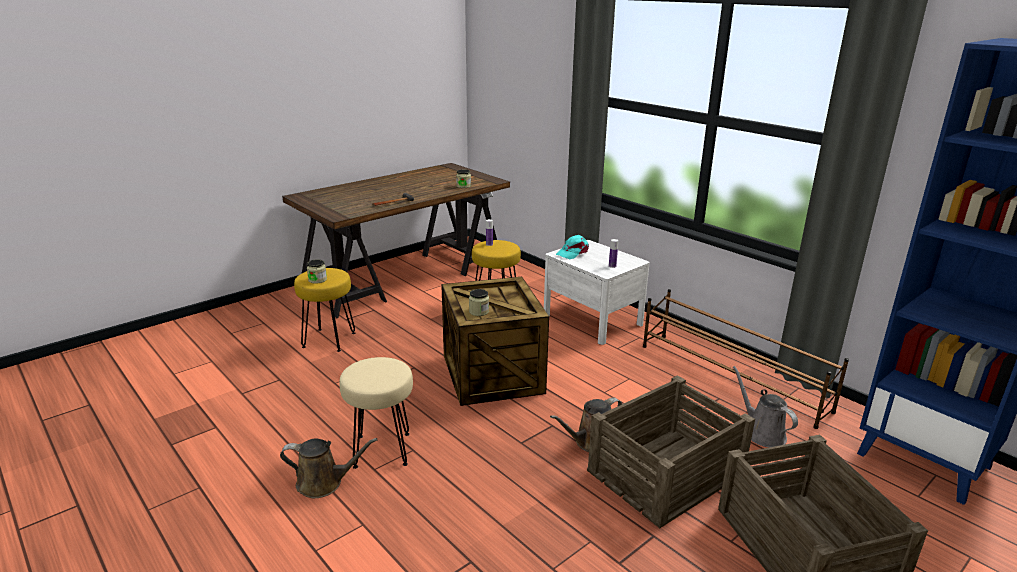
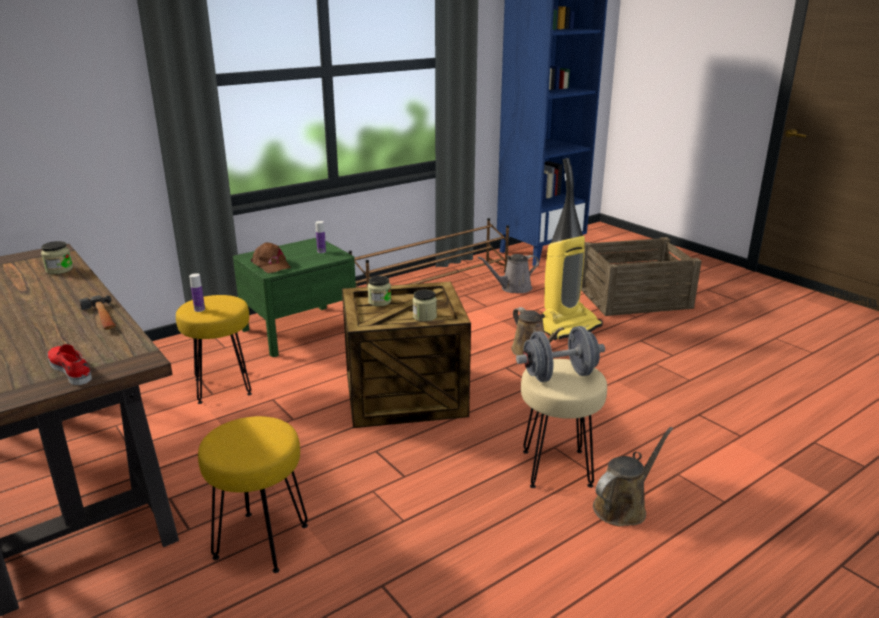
camera: 85 degrees left, 0 degrees up
brown watering can [280,438,378,498] -> brown watering can turned 45 degrees clockwise [593,427,673,526]
jar [307,259,327,284] -> jar moved to [368,276,391,306]
white nightstand [544,240,650,345] -> green nightstand [233,238,356,357]
turquoise cap [556,235,589,259] -> brown cap [251,242,291,273]
crate [587,375,755,528] -> vacuum cleaner [541,158,603,340]
none -> red shoe [48,344,92,385]
none -> grey dumbbell [516,326,605,382]

